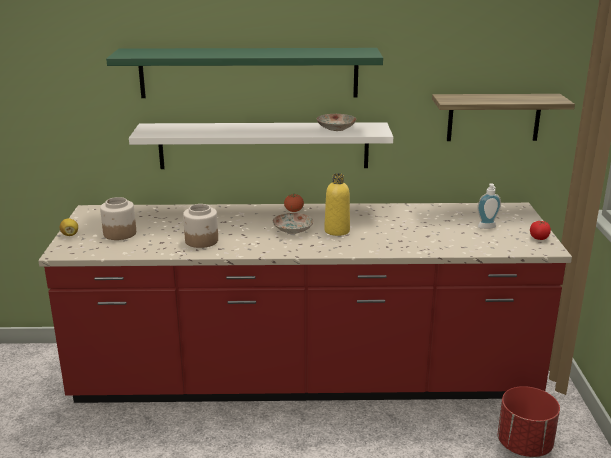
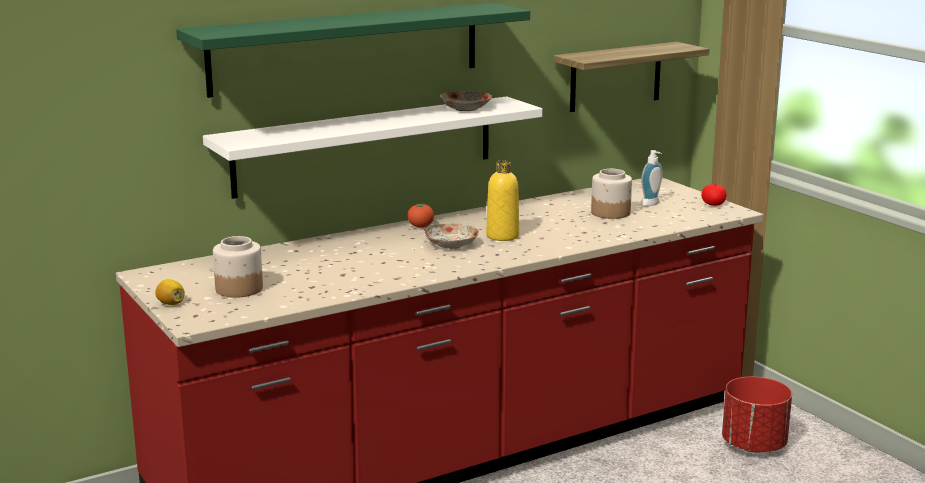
camera: 30 degrees left, 5 degrees down
jar [183,204,218,248] -> jar moved to [591,169,632,219]

